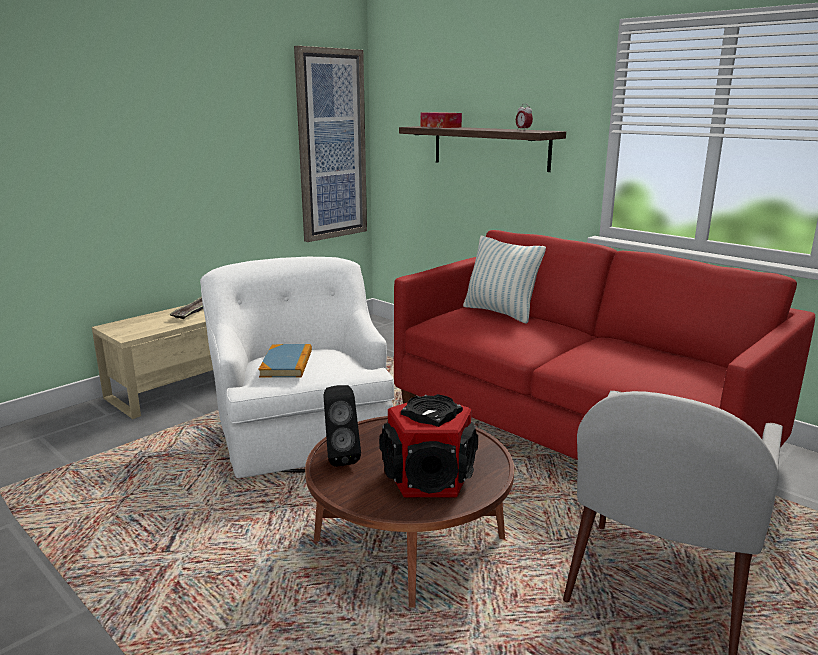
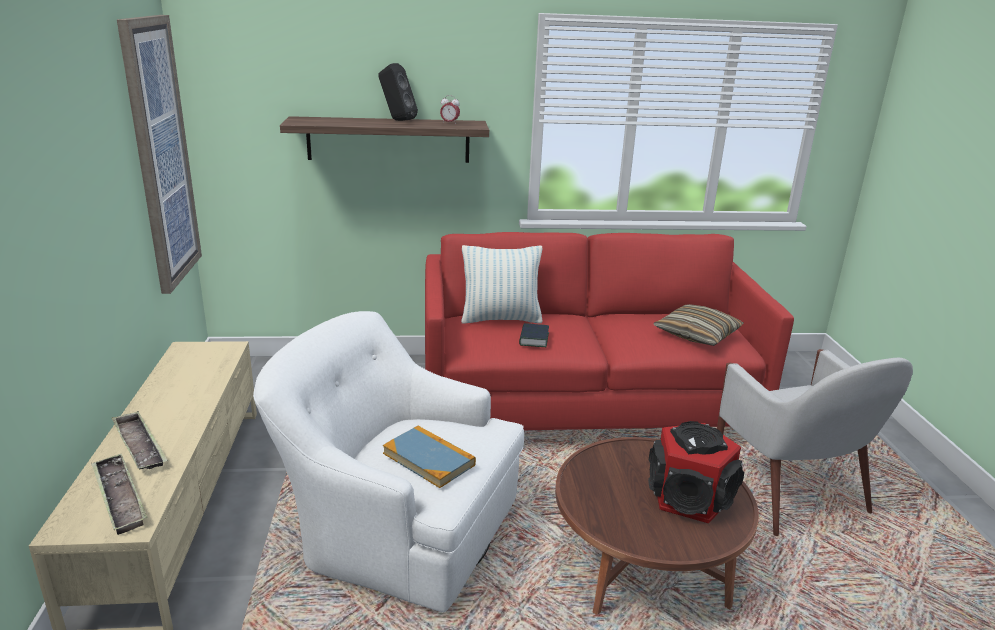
camera: 50 degrees left, 5 degrees up
black speaker [324,385,361,467] -> black speaker moved to [378,63,418,121]
tissue box [421,112,462,128] -> none
none -> tray [91,454,147,535]
none -> book [519,323,549,347]
none -> pillow [653,304,743,346]

